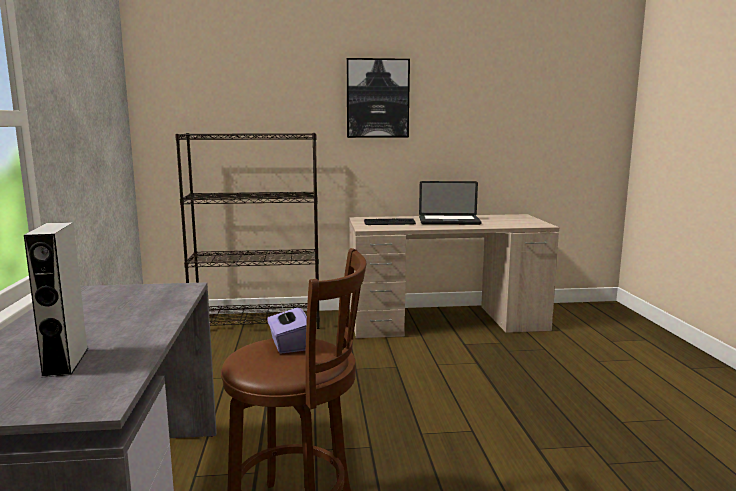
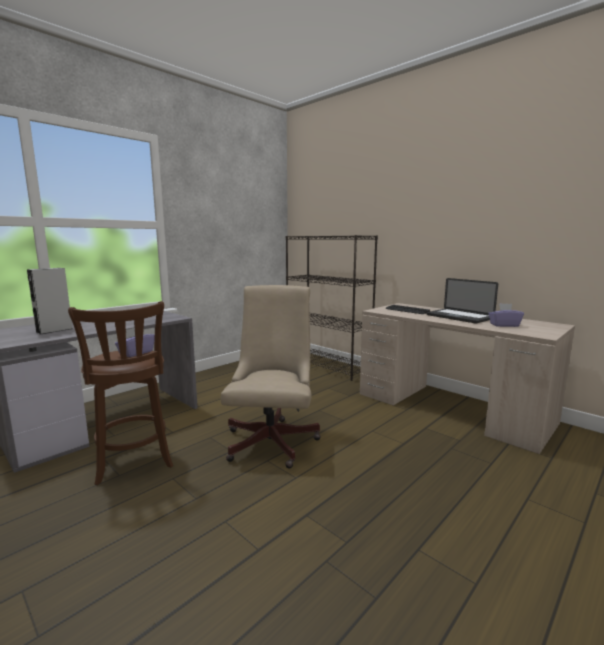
camera: 50 degrees right, 0 degrees up
picture [347,58,410,138] -> none
none -> beige office chair [221,285,321,469]
none -> purple tissue box [488,304,524,327]

